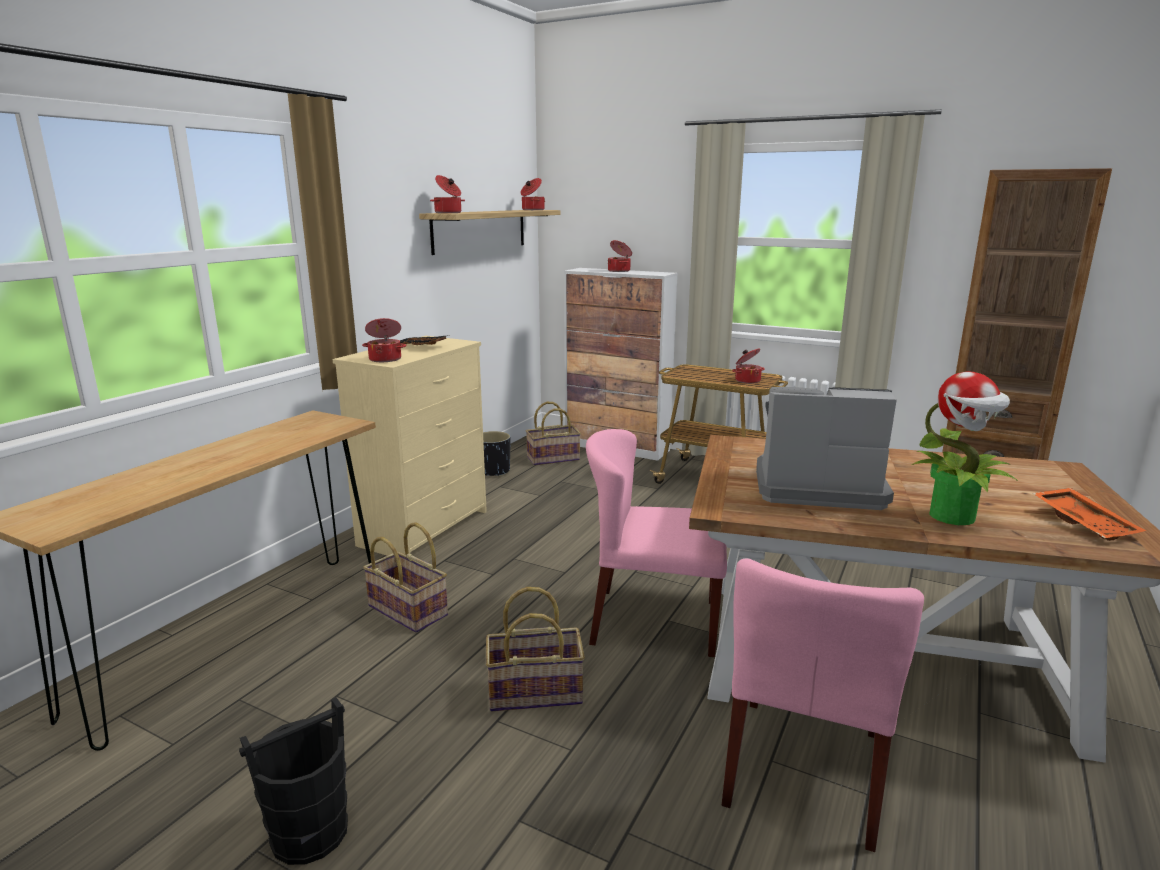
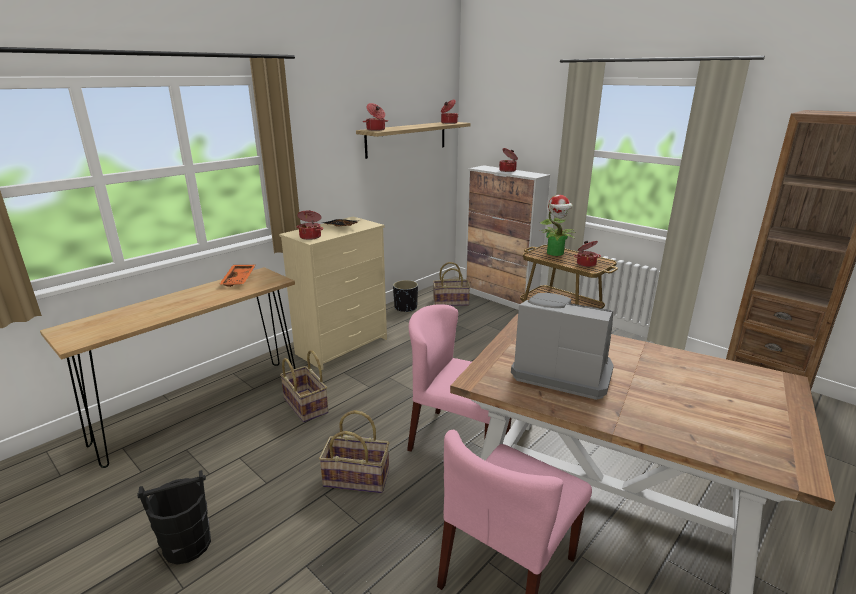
camera: 15 degrees right, 5 degrees up
potted plant [912,372,1018,525] -> potted plant moved to [540,195,575,256]
orange tray [1033,488,1146,541] -> orange tray moved to [220,265,255,287]

